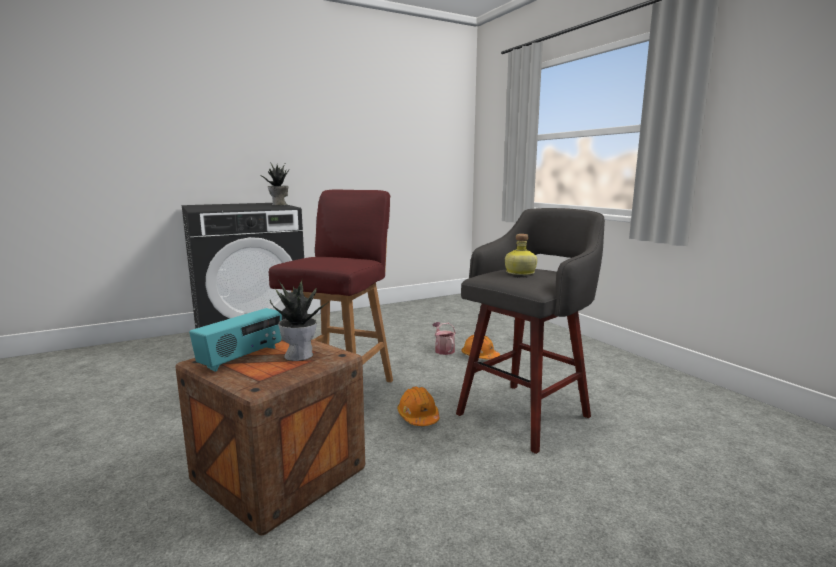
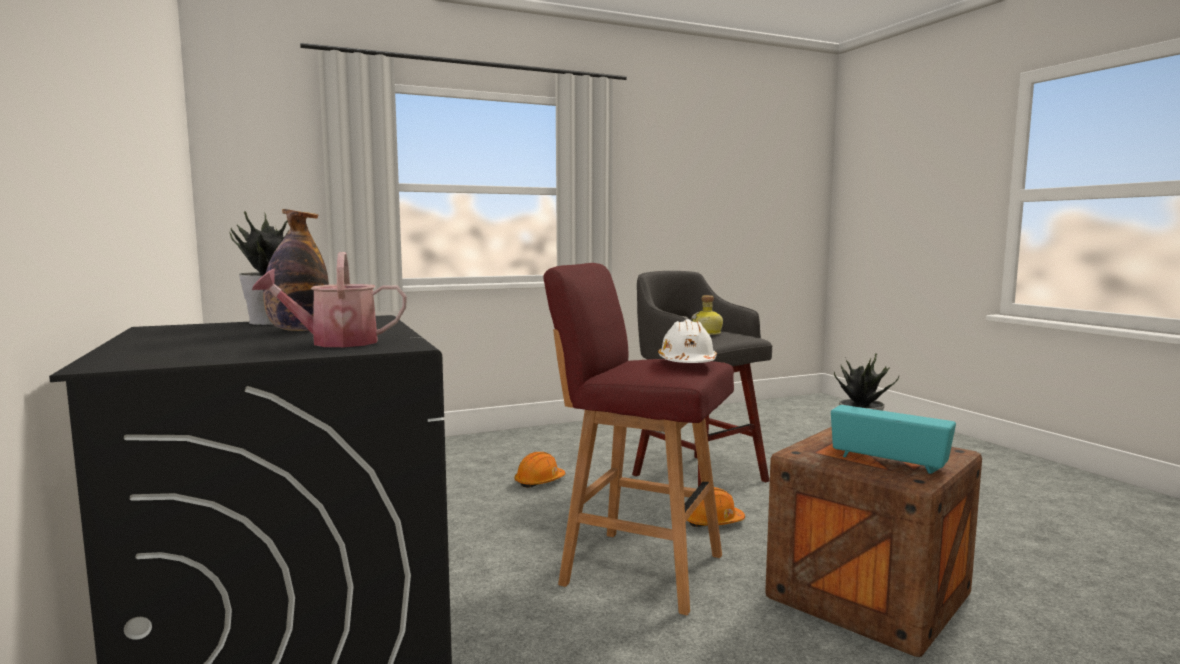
camera: 85 degrees left, 5 degrees down
watering can [432,322,456,355] -> watering can moved to [252,252,407,347]
none -> bottle [263,209,329,331]
none -> white hard hat [658,319,717,363]

